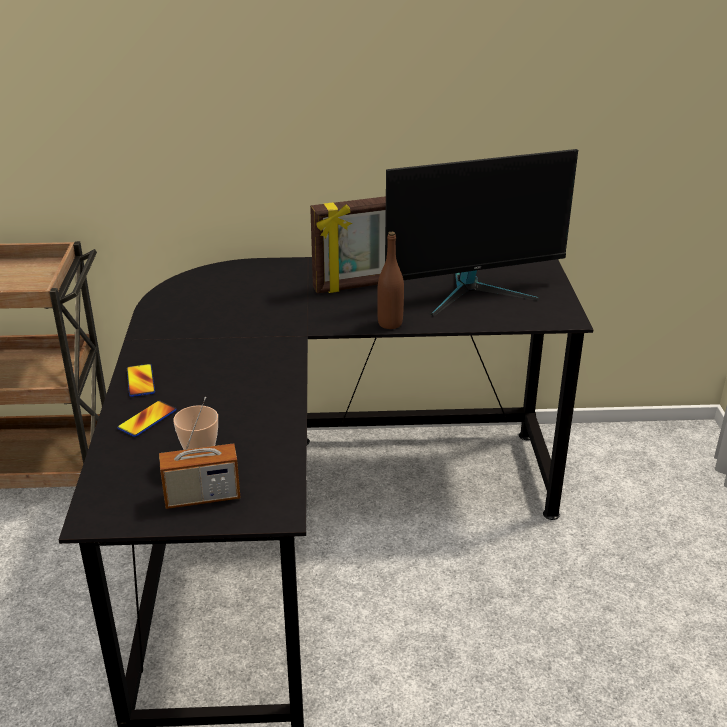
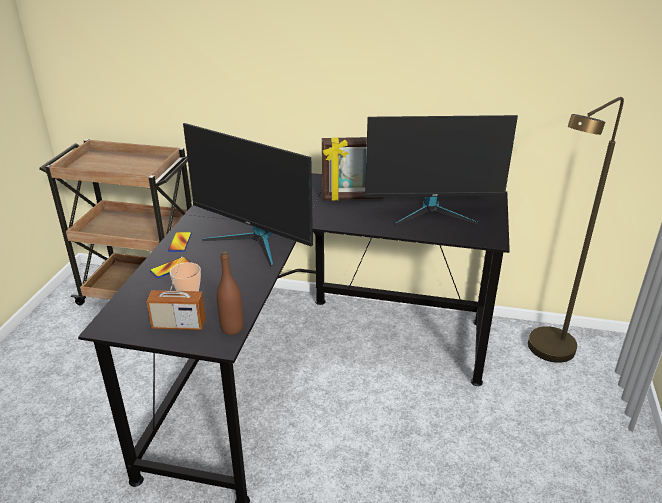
camera: 15 degrees right, 0 degrees up
brown bottle [377,232,404,329] -> brown bottle moved to [217,251,243,335]
none -> monitor [183,123,313,267]
none -> brown floor lamp [528,97,624,363]

